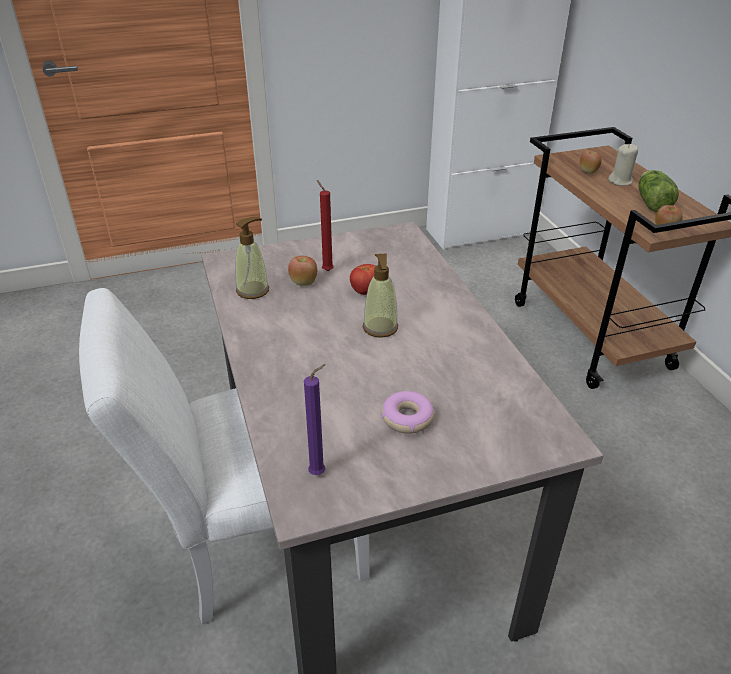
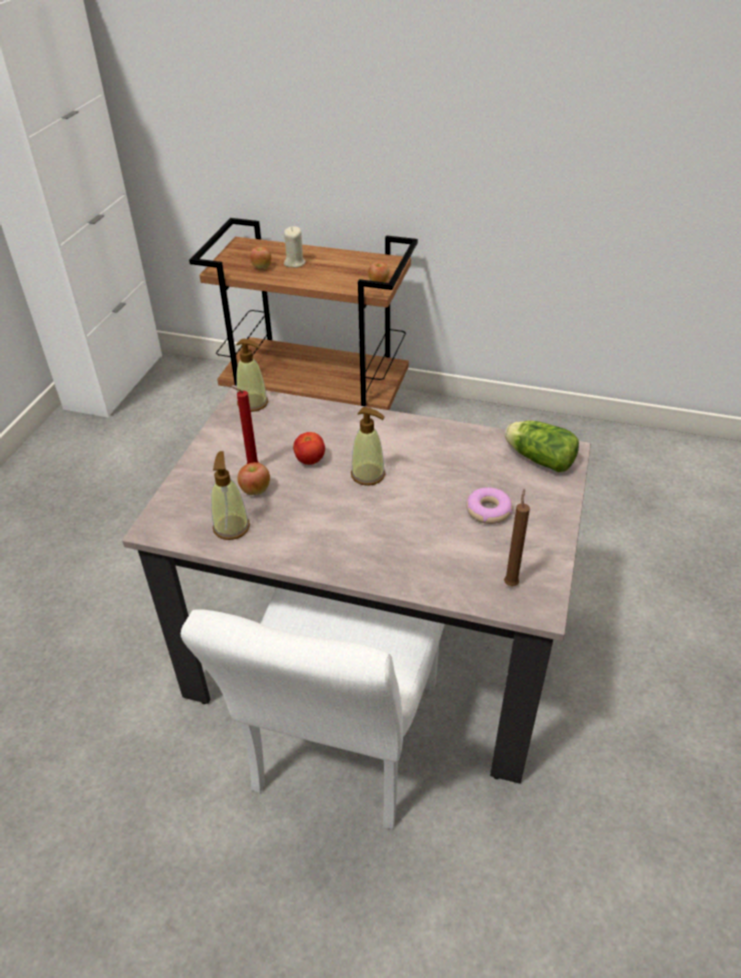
camera: 55 degrees left, 5 degrees up
purple candle [304,364,326,475] -> brown candle [504,489,530,586]
lettuce [639,170,679,212] -> lettuce moved to [505,421,579,472]
none -> soap dispenser [236,339,268,412]

